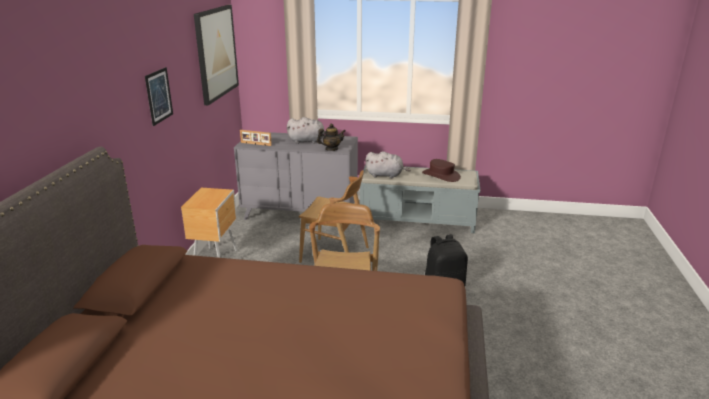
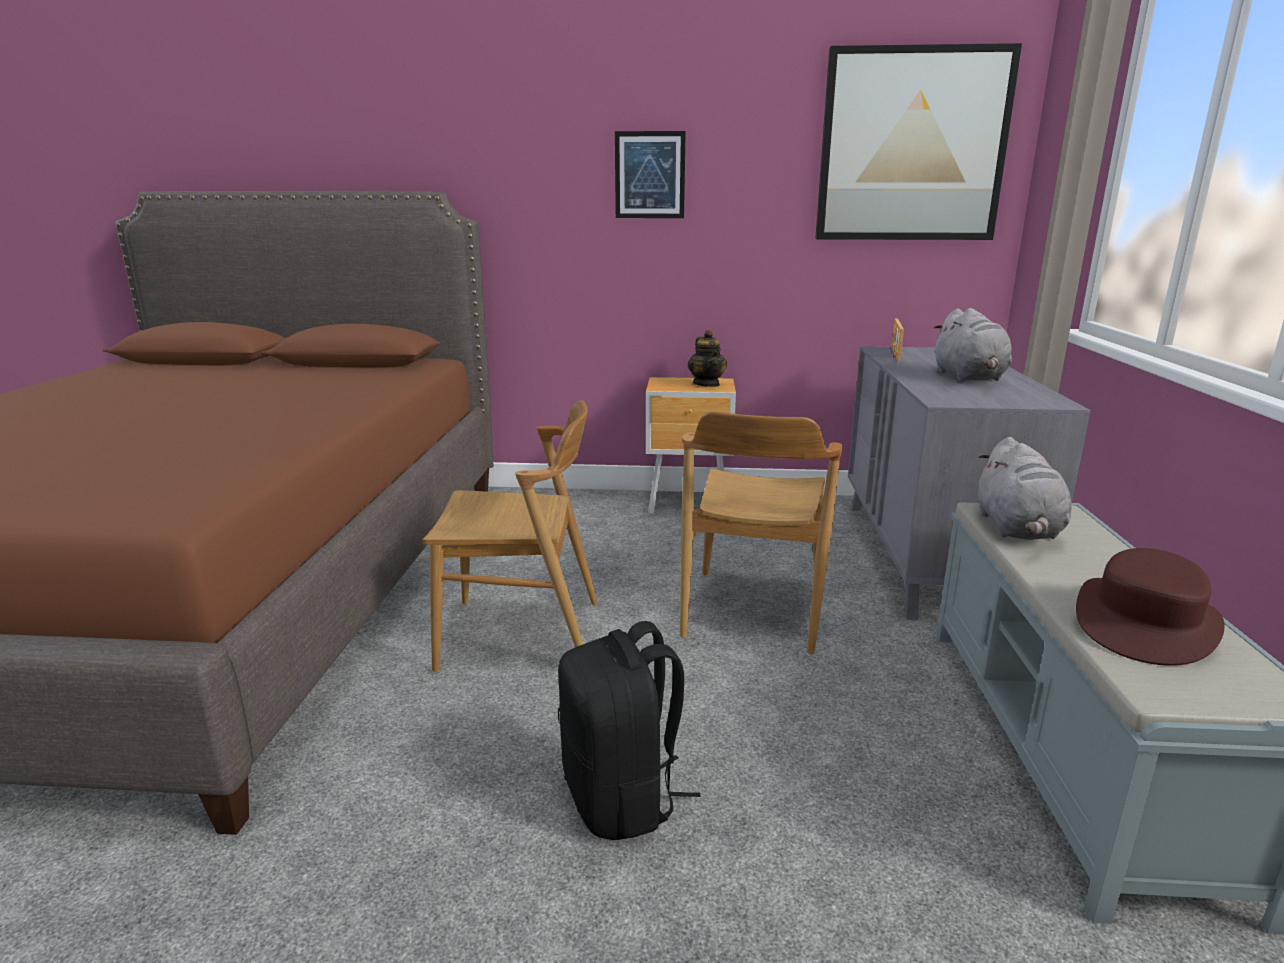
camera: 85 degrees right, 5 degrees down
teapot [317,124,345,151] -> teapot moved to [688,330,727,387]

